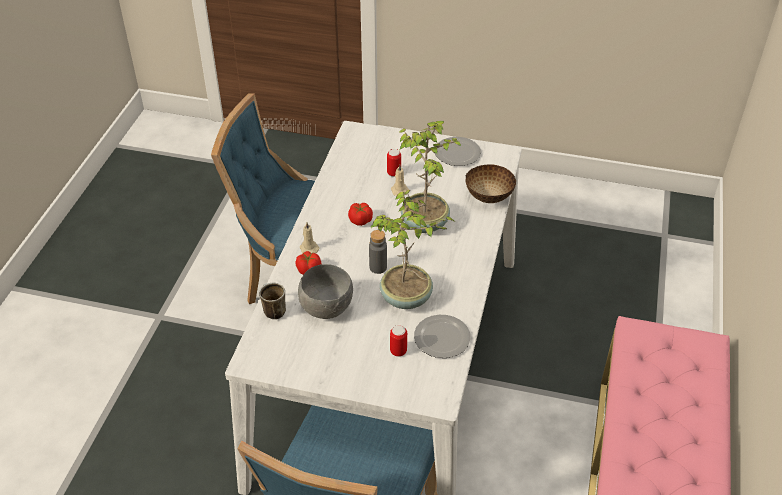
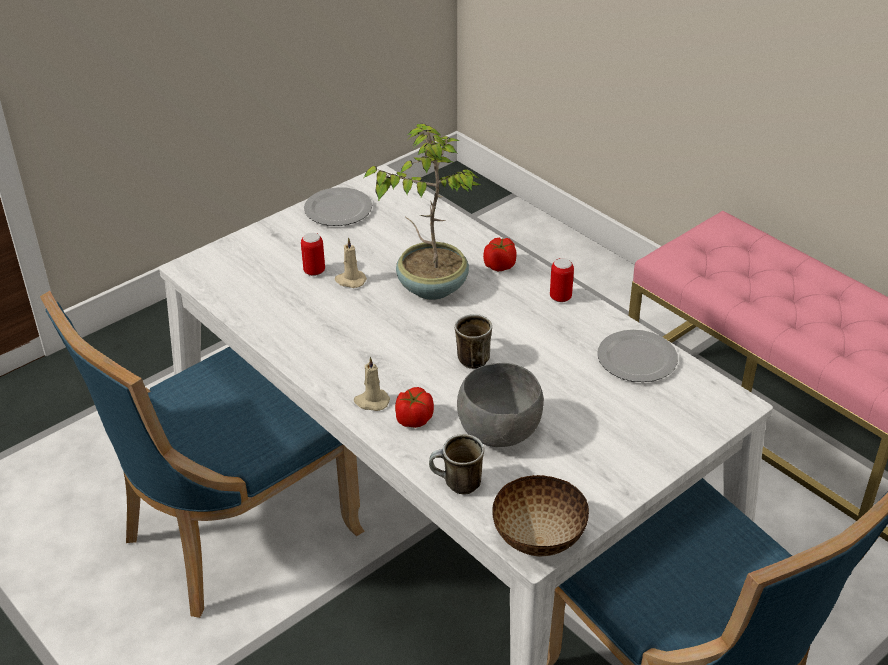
camera: 55 degrees left, 5 degrees down
tomato [348,203,373,226] -> tomato moved to [483,238,516,271]
grey bottle [369,230,387,274] -> mug [455,314,492,369]
potted plant [371,190,455,309] -> none
can [390,325,407,356] -> can moved to [550,258,574,302]
bowl [466,164,516,203] -> bowl moved to [492,475,589,557]

